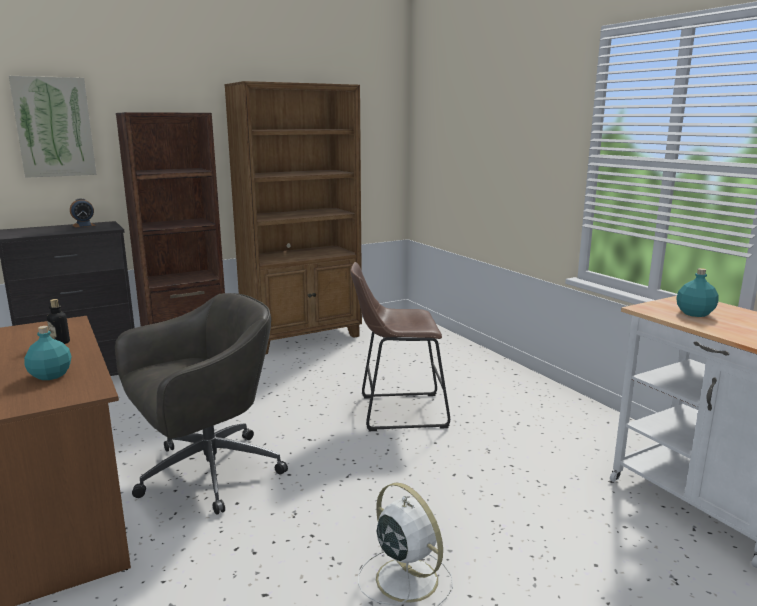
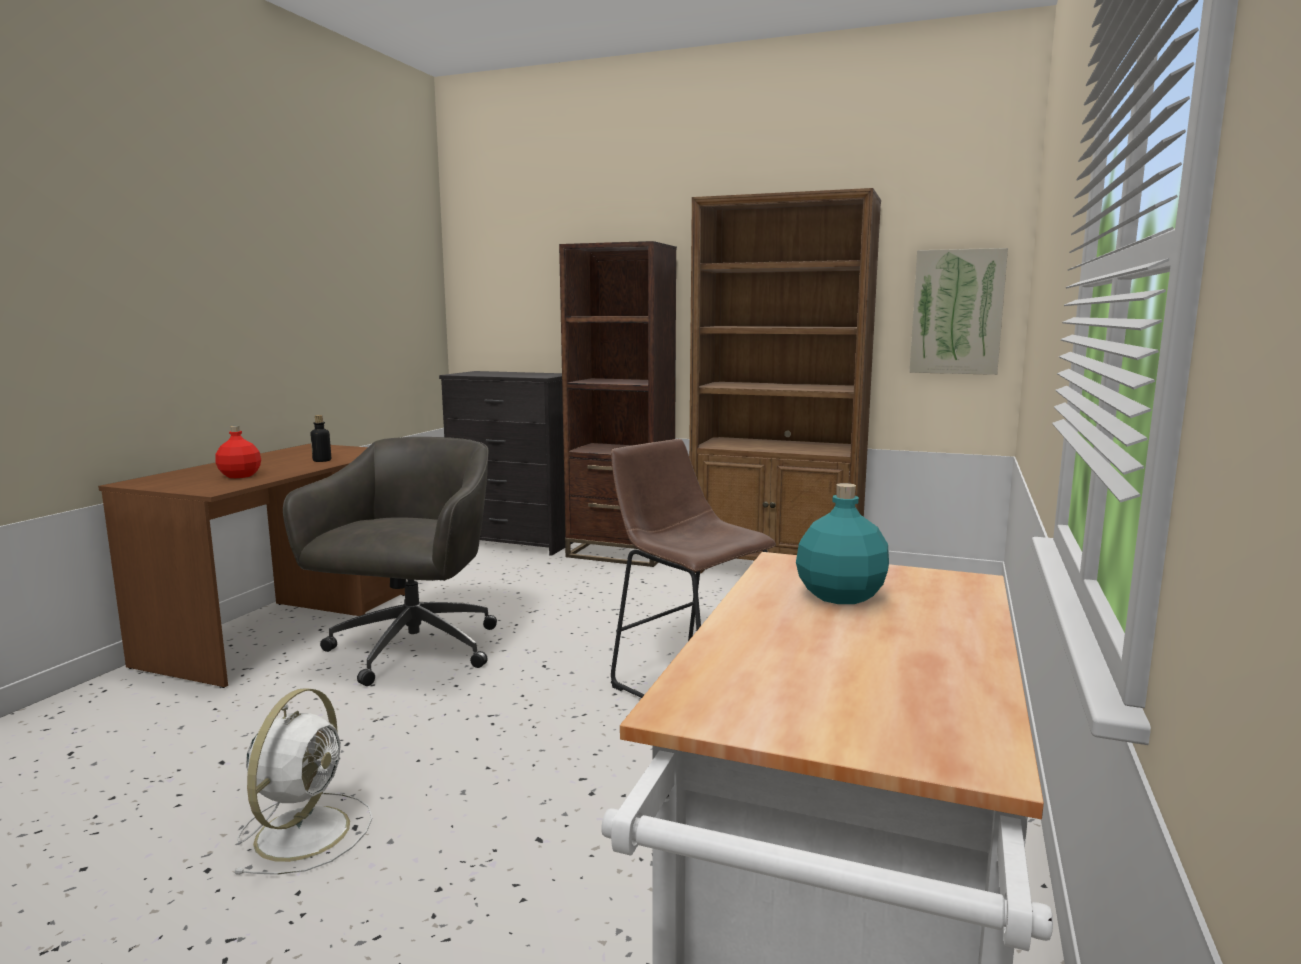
camera: 50 degrees right, 5 degrees down
picture [9,76,97,178] -> picture moved to [909,248,1008,375]
turquoise bottle [24,326,72,380] -> red bottle [215,426,261,478]
alarm clock [70,198,96,228] -> none
grey office chair [115,293,288,514] -> grey office chair turned 90 degrees counterclockwise [283,437,497,686]

